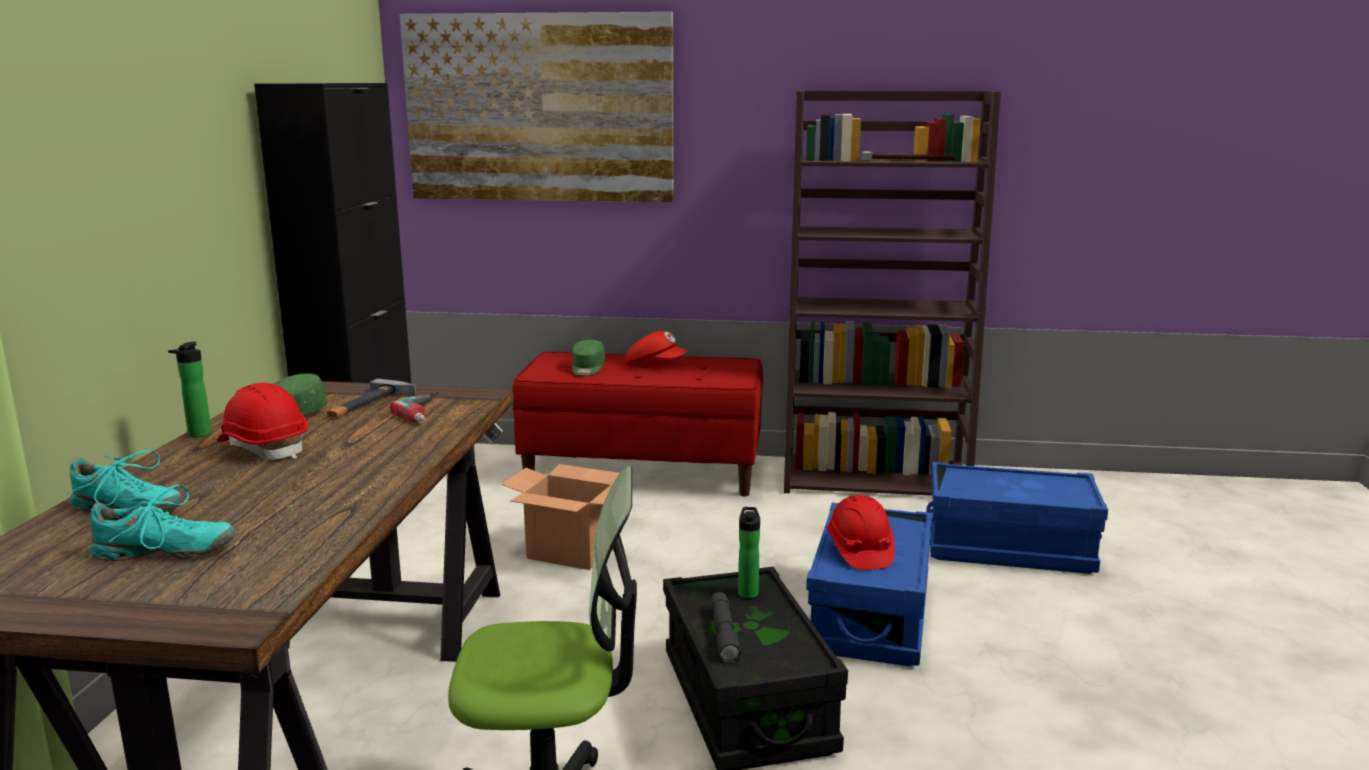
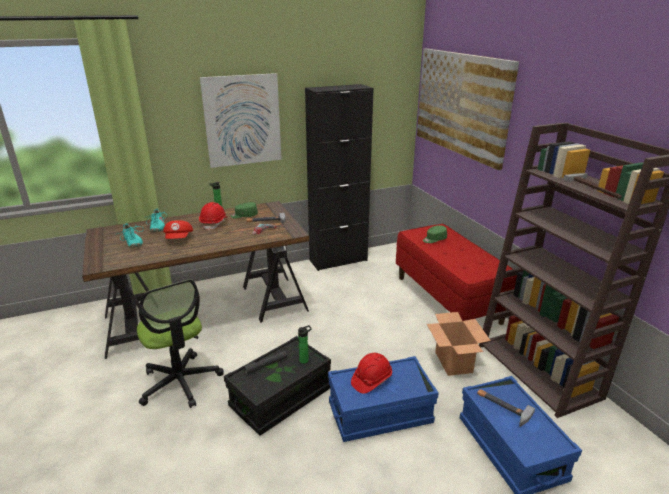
camera: 60 degrees right, 10 degrees up
cardboard box [501,464,634,570] -> cardboard box moved to [427,312,491,376]
red cap [626,331,689,364] -> red cap moved to [163,220,193,239]
none -> picture [200,73,282,168]
none -> hammer [477,389,535,427]

